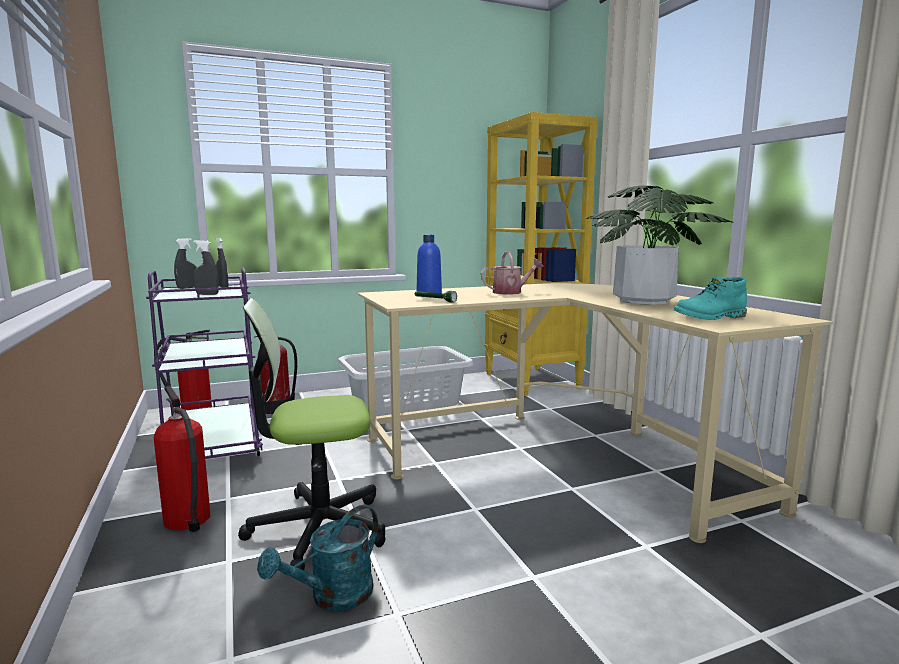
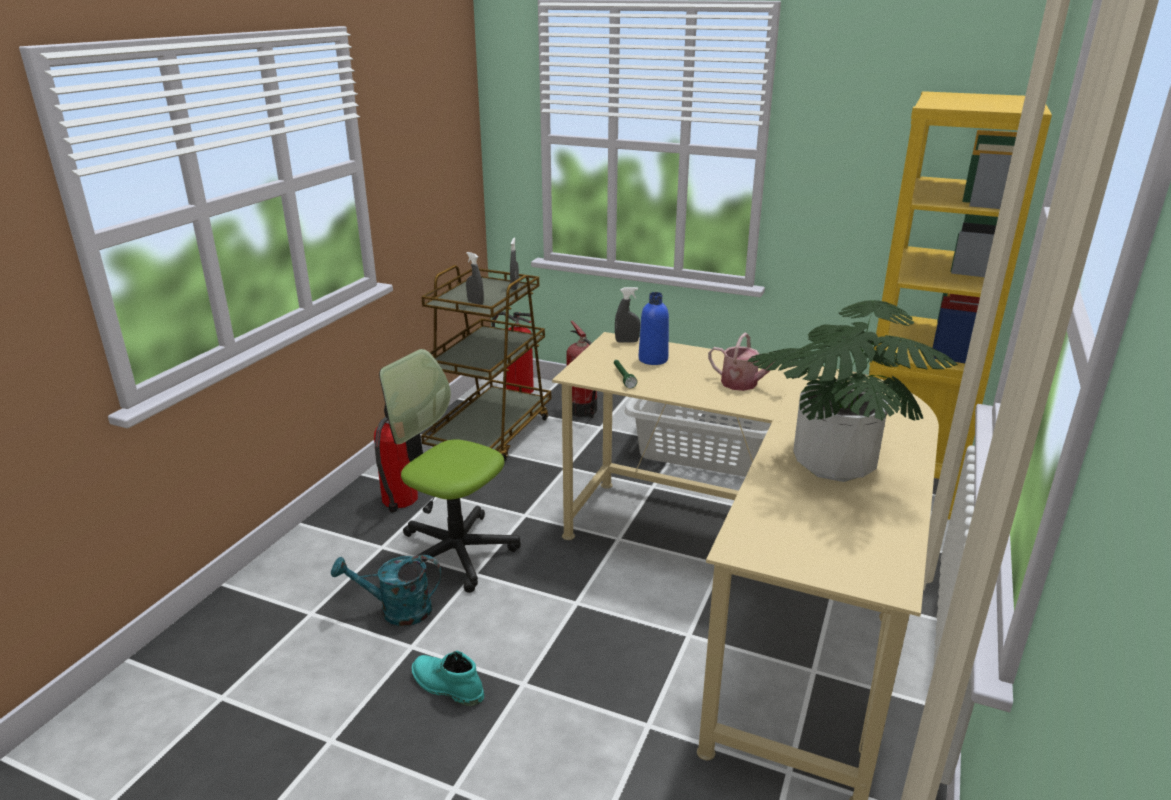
camera: 45 degrees right, 15 degrees up
purple cart [146,268,263,459] -> brown cart [421,265,551,461]
grey spray bottle [174,238,197,289] -> grey spray bottle moved to [615,287,640,343]
turquoise boot [674,276,747,320] -> turquoise boot moved to [412,651,484,706]

